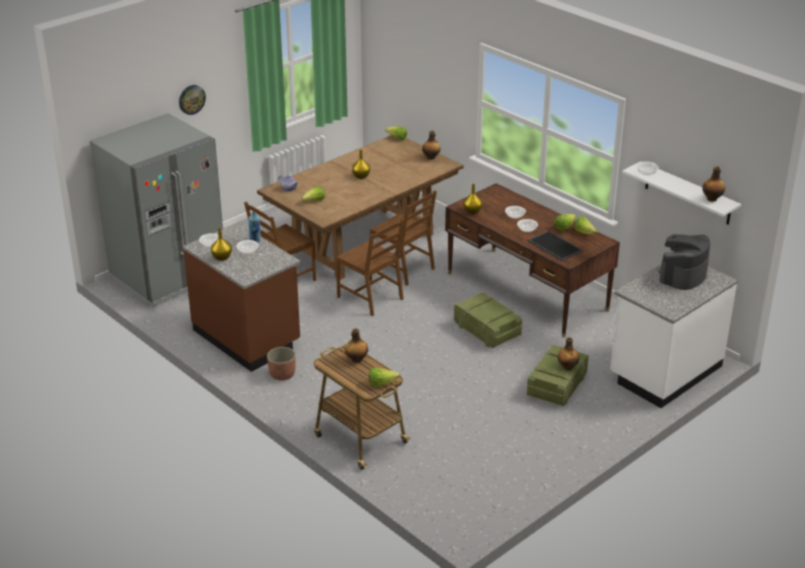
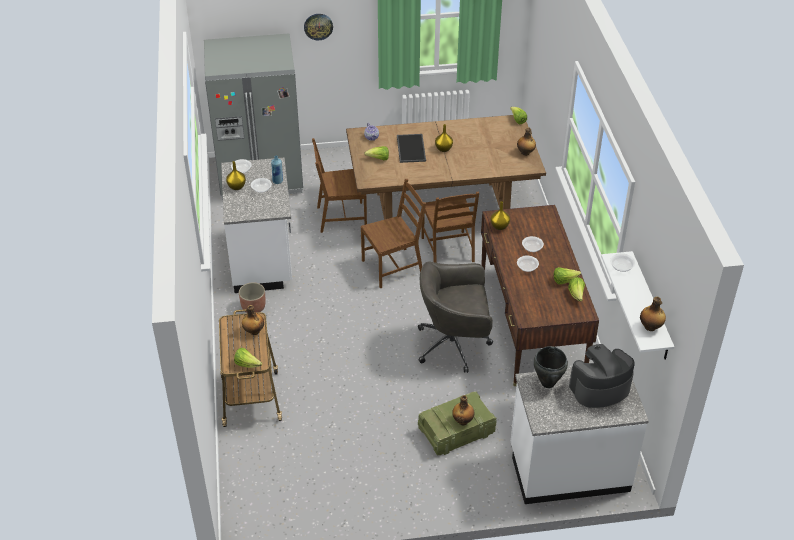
camera: 35 degrees right, 10 degrees up
brown counter [183,223,300,372] -> white counter [221,158,292,293]
brown chair [336,219,404,316] -> brown chair turned 105 degrees counterclockwise [361,179,426,288]
crate [454,292,522,348] -> grey office chair [418,261,493,373]
tray [528,231,583,261] -> tray moved to [397,134,426,163]
none -> black cooking pot [533,346,568,388]

